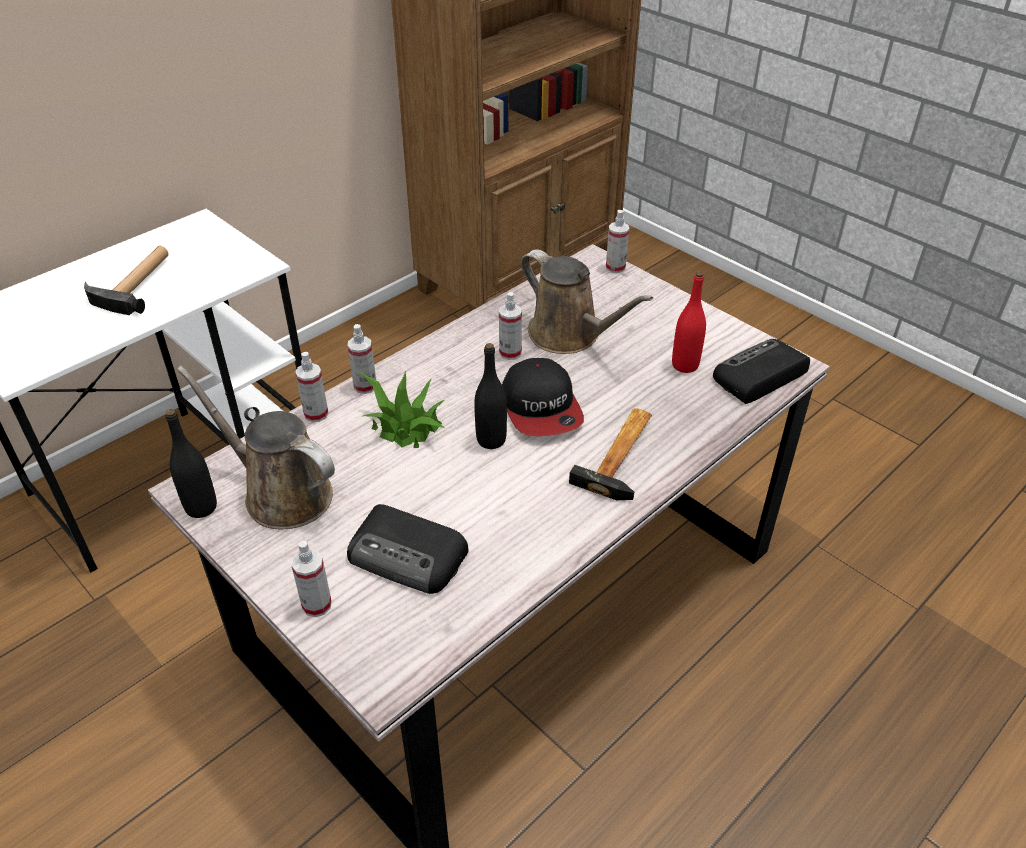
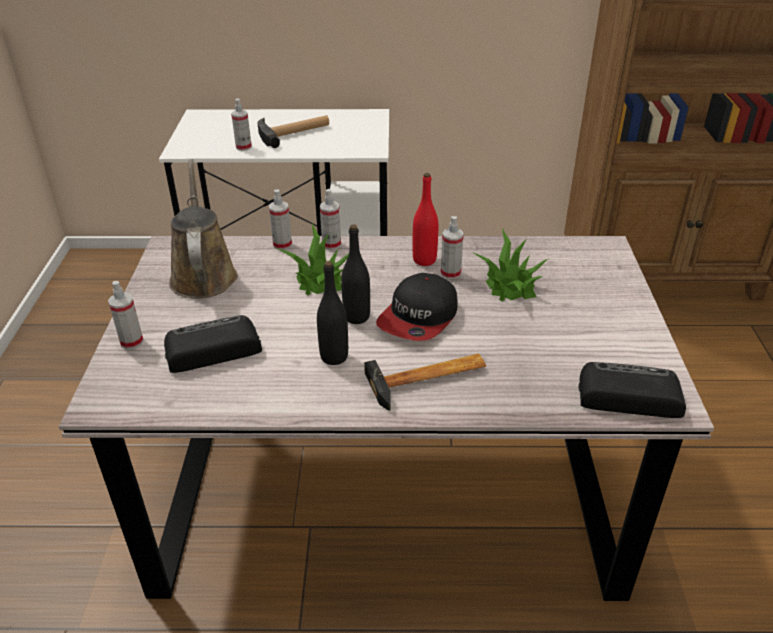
camera: 45 degrees right, 5 degrees down
black bottle [165,409,217,518] -> black bottle moved to [317,261,348,365]
radio [347,504,469,594] -> radio turned 90 degrees clockwise [164,315,262,373]
brown watering can [521,249,653,354] -> potted plant [471,229,548,301]
spray bottle [606,210,629,273] -> spray bottle moved to [231,98,252,151]
red bottle [672,271,706,373] -> red bottle moved to [413,173,438,266]

